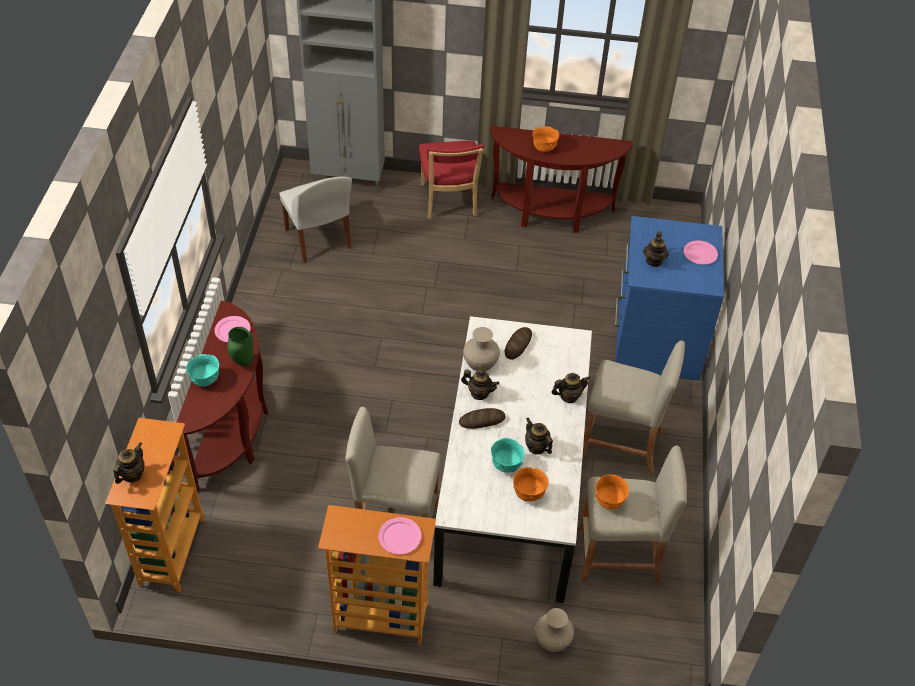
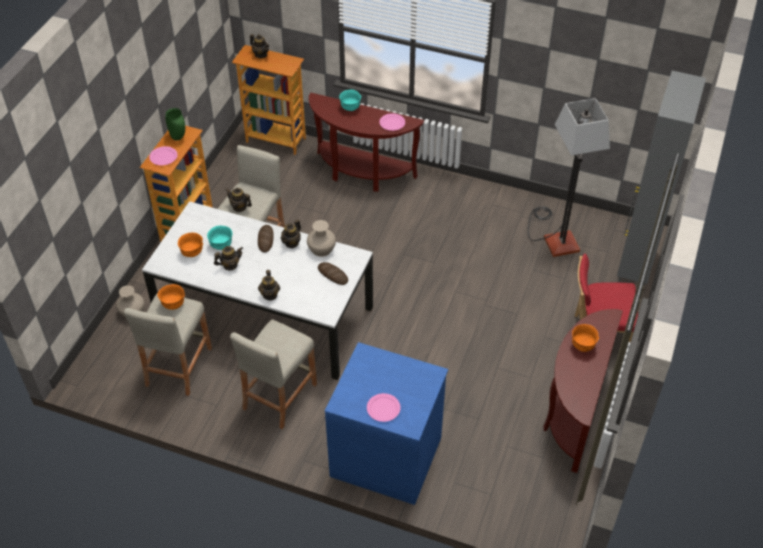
camera: 105 degrees right, 0 degrees up
green vase [227,327,253,366] -> green vase moved to [165,108,185,141]
white chair [279,177,352,263] -> floor lamp [528,98,610,257]
teapot [643,231,669,267] -> teapot moved to [225,188,252,212]

